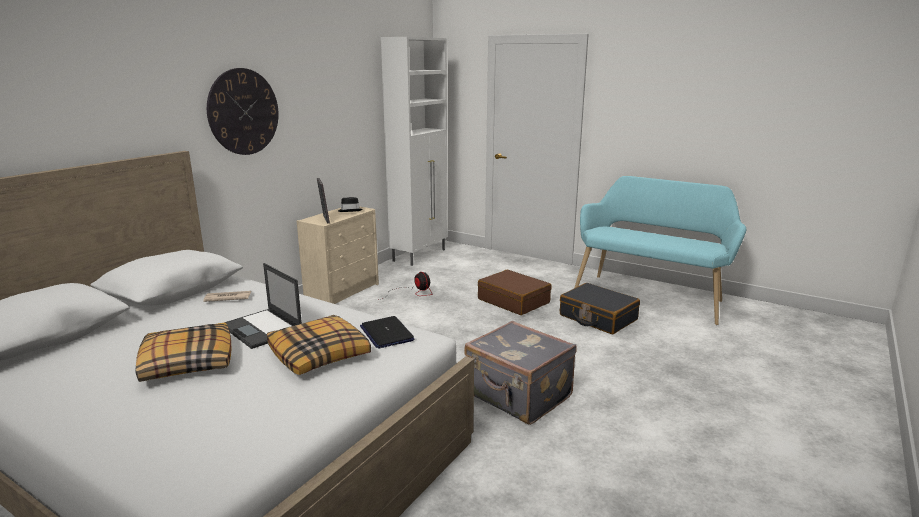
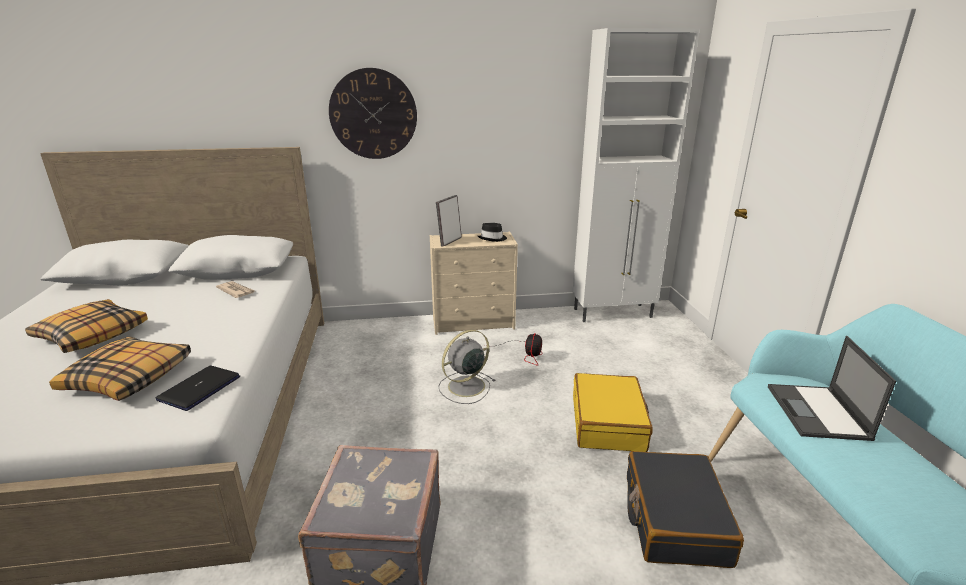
camera: 50 degrees right, 5 degrees up
laptop [224,263,302,349] -> laptop moved to [768,336,896,441]
brown suitcase [478,270,552,315] -> yellow suitcase [573,373,653,452]
none -> grey fan [438,330,495,404]

